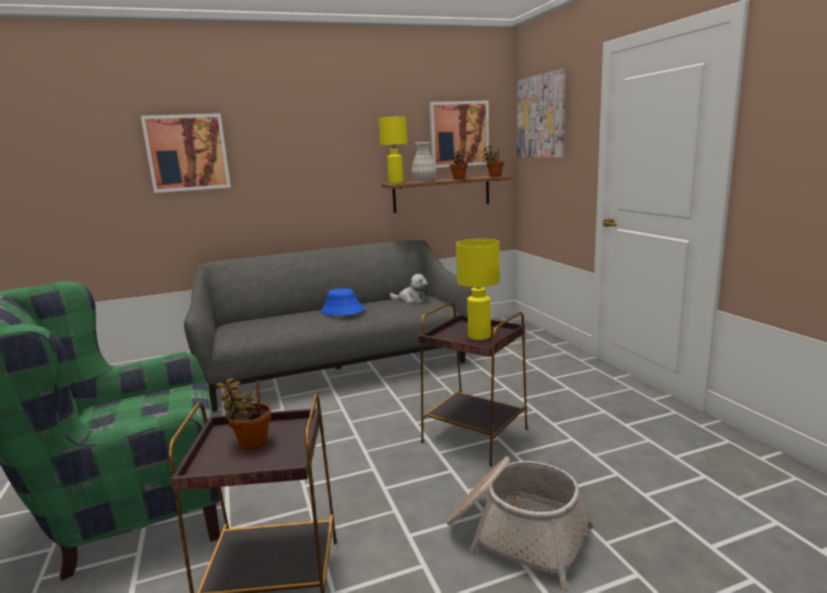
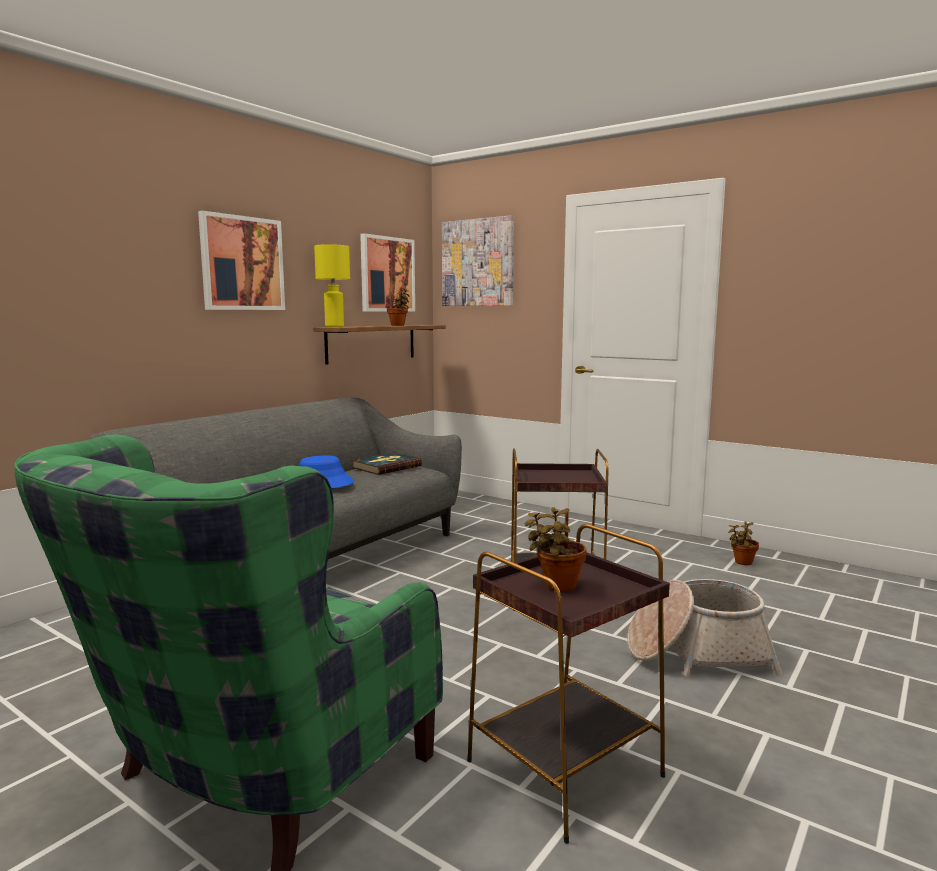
camera: 35 degrees left, 5 degrees down
picture [141,113,231,193] -> picture moved to [198,211,285,310]
plush toy [389,274,428,304] -> book [351,452,422,475]
white vase [411,142,436,182] -> none
yellow table lamp [456,239,500,340] -> none
potted plant [481,145,504,177] -> potted plant moved to [728,522,759,565]

